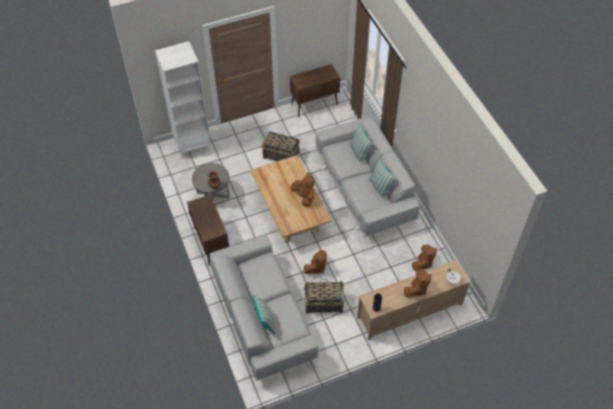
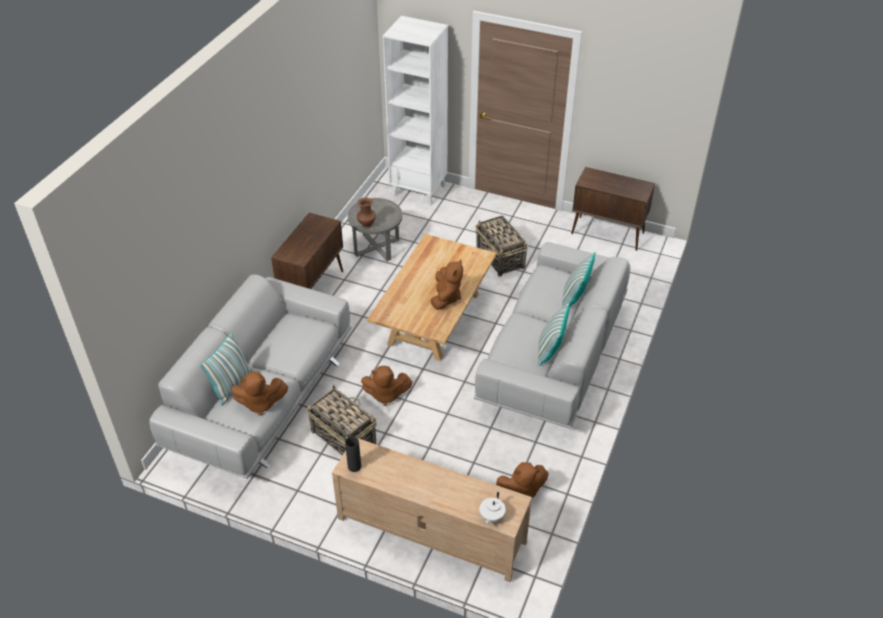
camera: 45 degrees right, 10 degrees down
brown plush toy [404,269,432,297] -> brown plush toy moved to [231,372,288,416]

